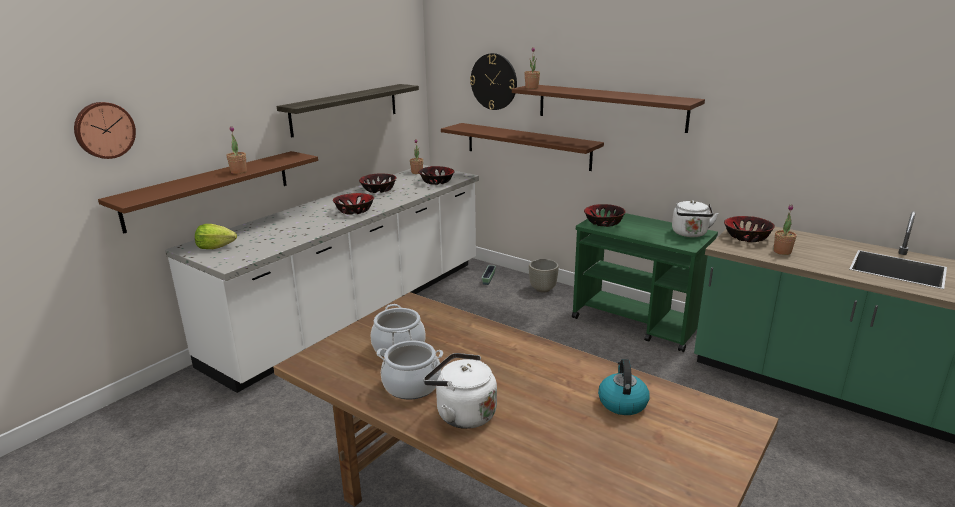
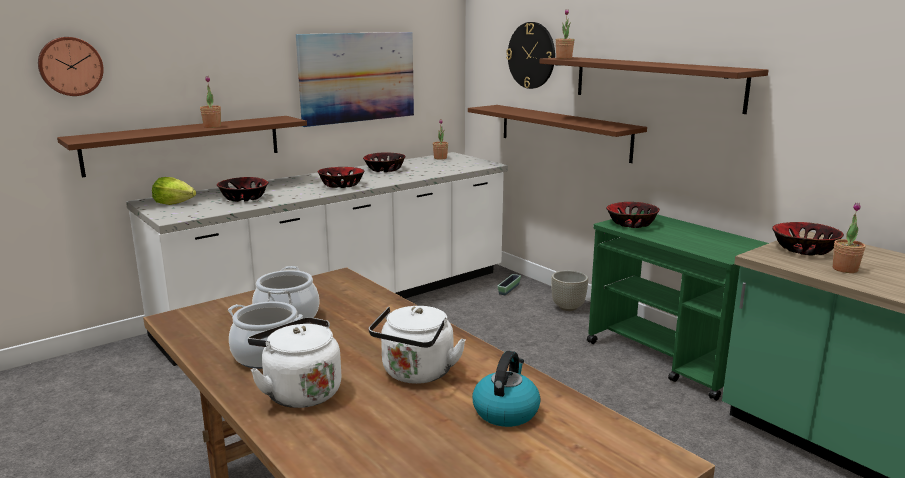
camera: 15 degrees right, 5 degrees down
shelf [277,84,419,138] -> picture [296,32,414,127]
bowl [418,166,454,185] -> bowl moved to [217,177,269,202]
white kettle [672,200,719,237] -> white kettle moved to [369,306,466,384]

